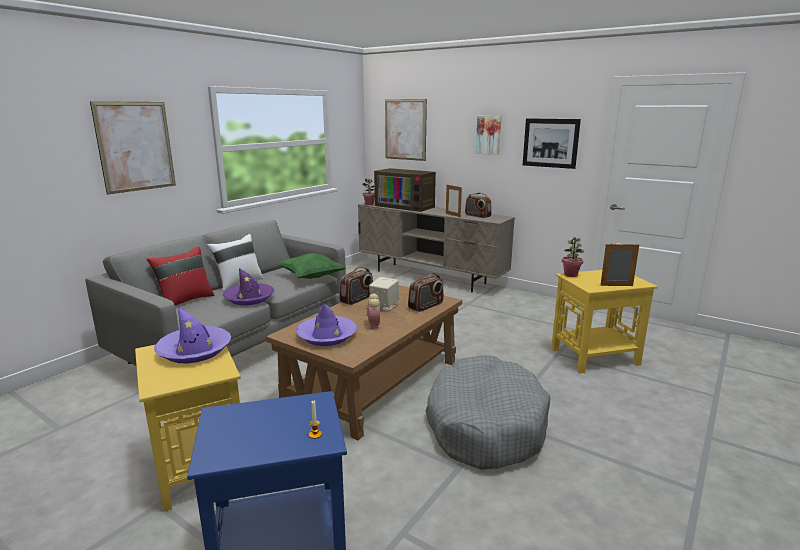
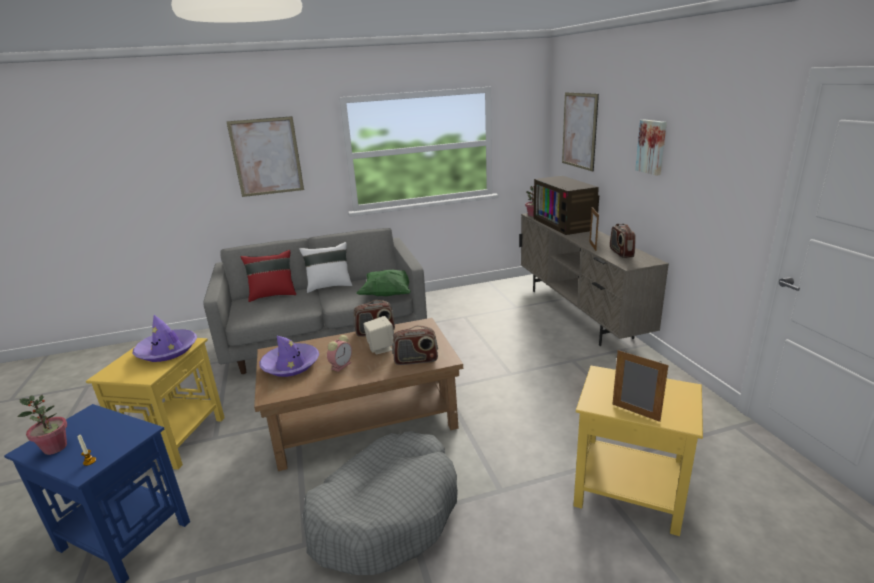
camera: 40 degrees right, 5 degrees up
purple hat [223,268,274,305] -> none
picture [523,118,581,169] -> none
potted plant [562,237,584,277] -> potted plant moved to [17,395,67,455]

